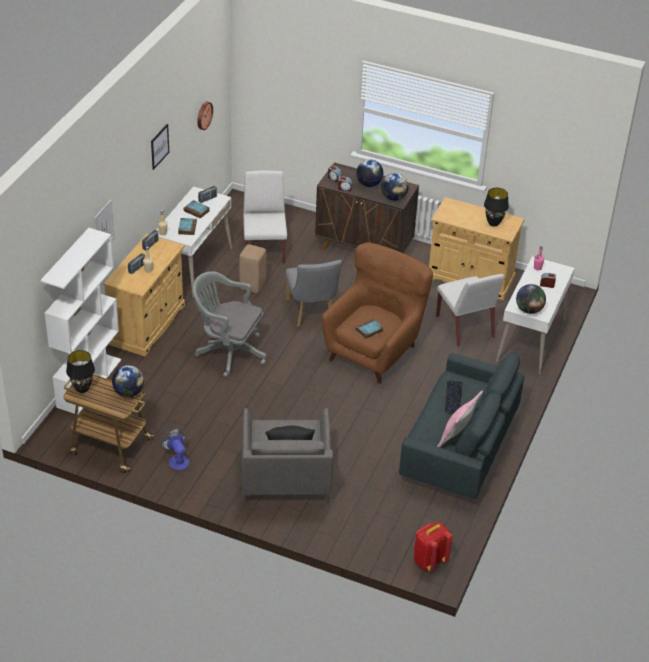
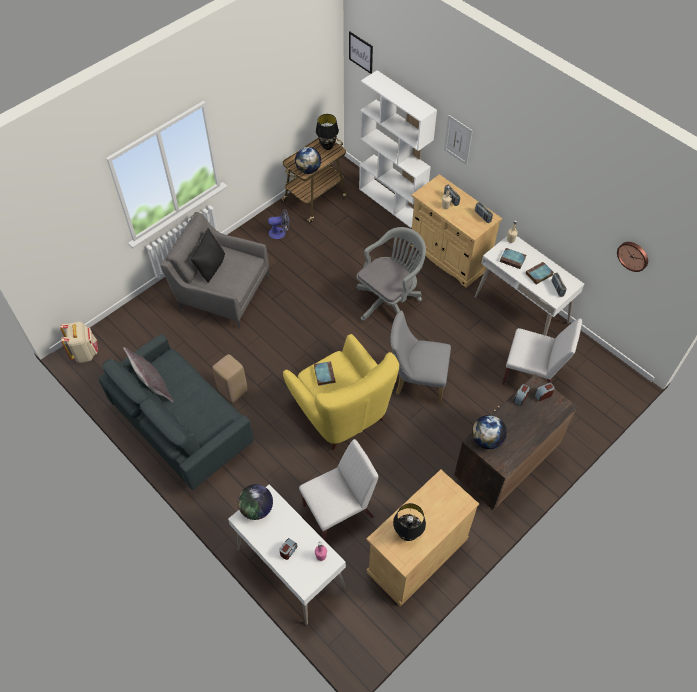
camera: 115 degrees right, 15 degrees up
picture [151,124,169,170] -> picture moved to [349,32,373,74]
beige stool [239,244,266,294] -> beige stool moved to [212,354,248,403]
brown armchair [322,242,433,384] -> yellow armchair [283,334,399,450]
globe [356,160,383,187] -> none
red backpack [413,522,453,571] -> beige backpack [60,322,98,363]
white chair [436,274,504,347] -> white chair turned 150 degrees clockwise [299,439,379,542]
pink pillow [437,391,483,447] -> grey pillow [123,347,174,402]
keyboard [445,381,462,413] -> none

